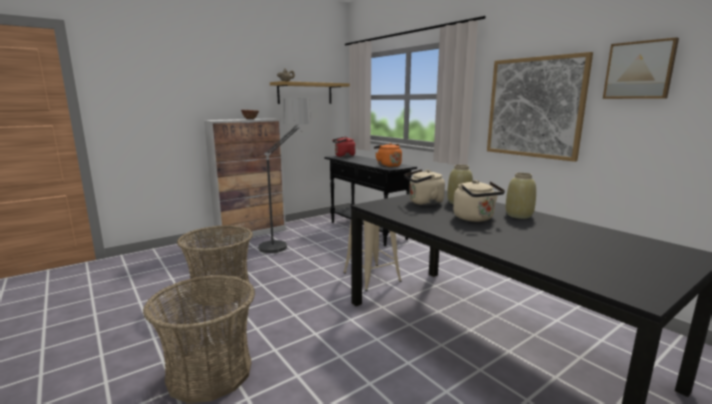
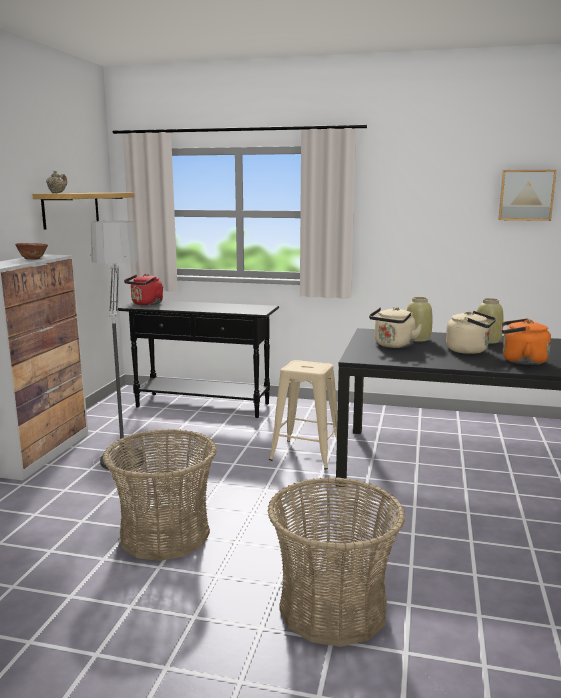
camera: 40 degrees left, 0 degrees up
orange kettle [374,143,402,167] -> orange kettle moved to [502,319,551,365]
picture [487,52,593,162] -> none

